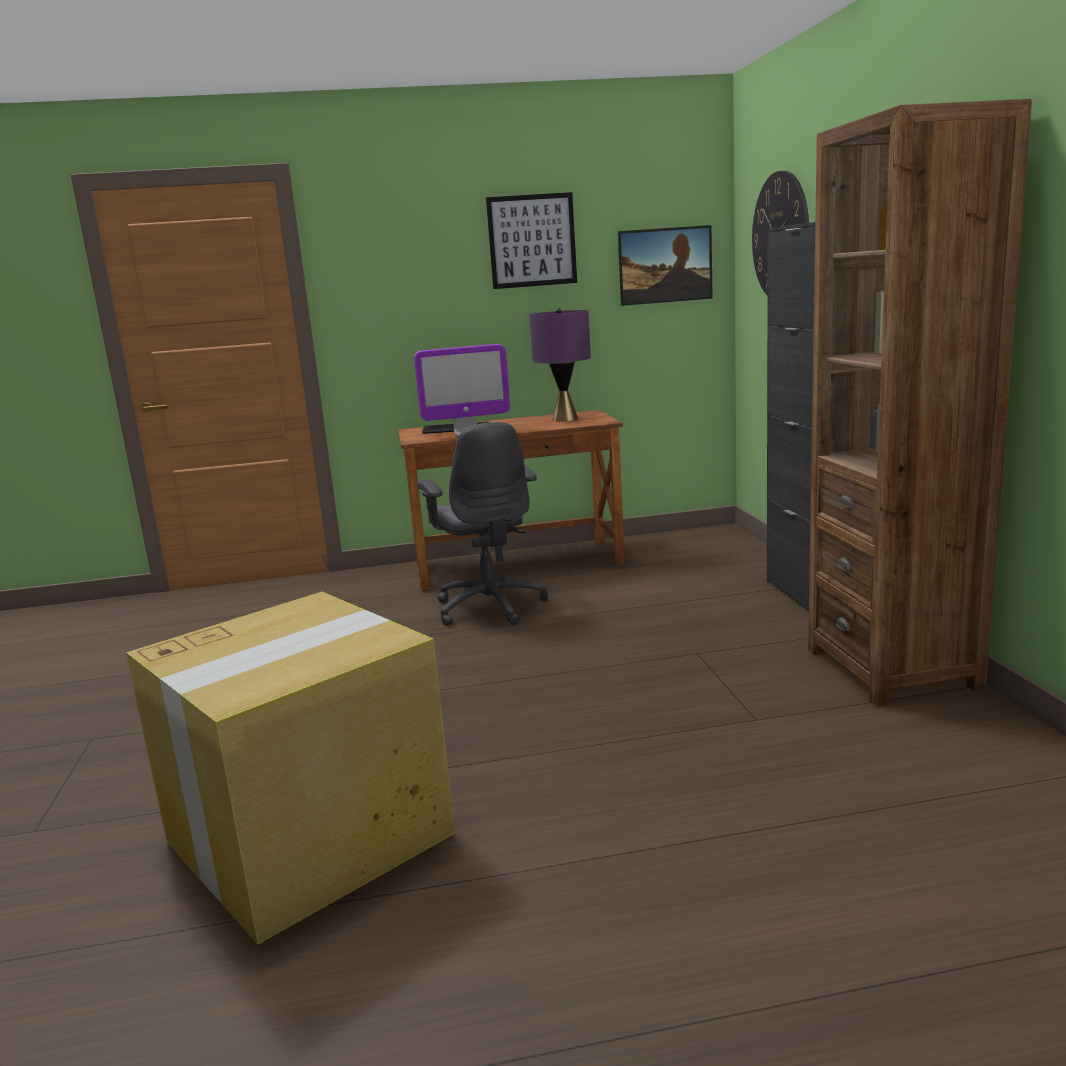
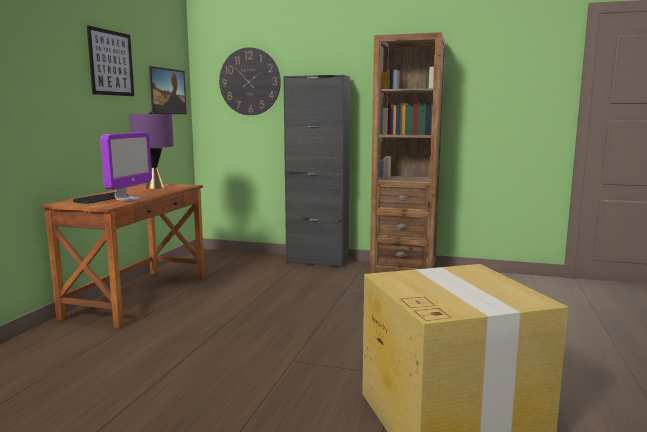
camera: 65 degrees left, 5 degrees down
grey office chair [417,422,548,626] -> none

